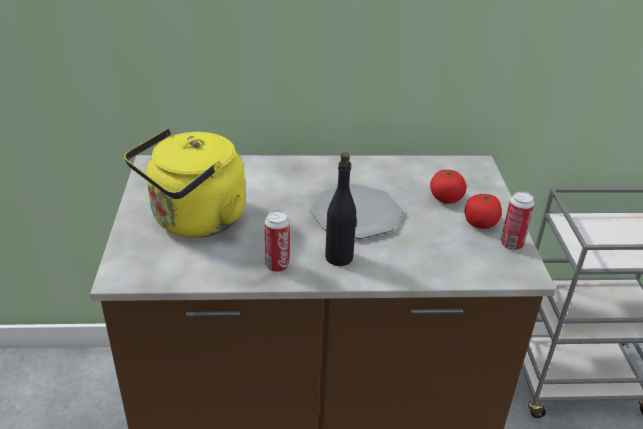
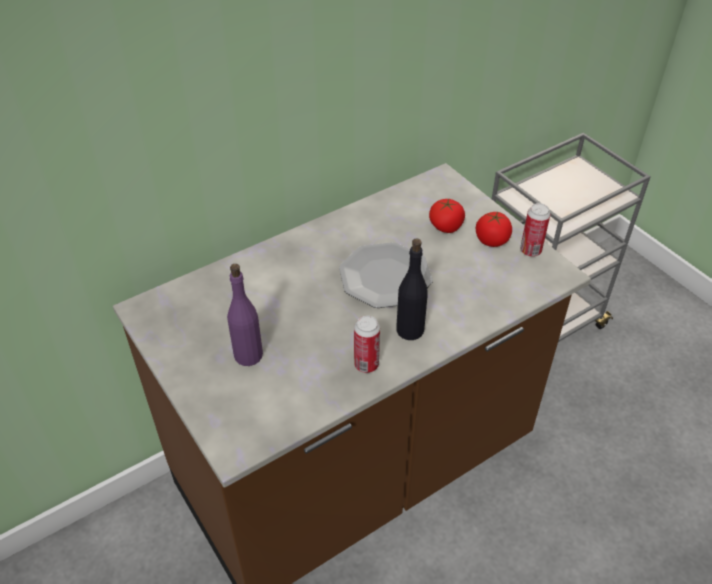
camera: 30 degrees left, 10 degrees up
yellow kettle [124,128,245,238] -> purple bottle [227,264,263,366]

